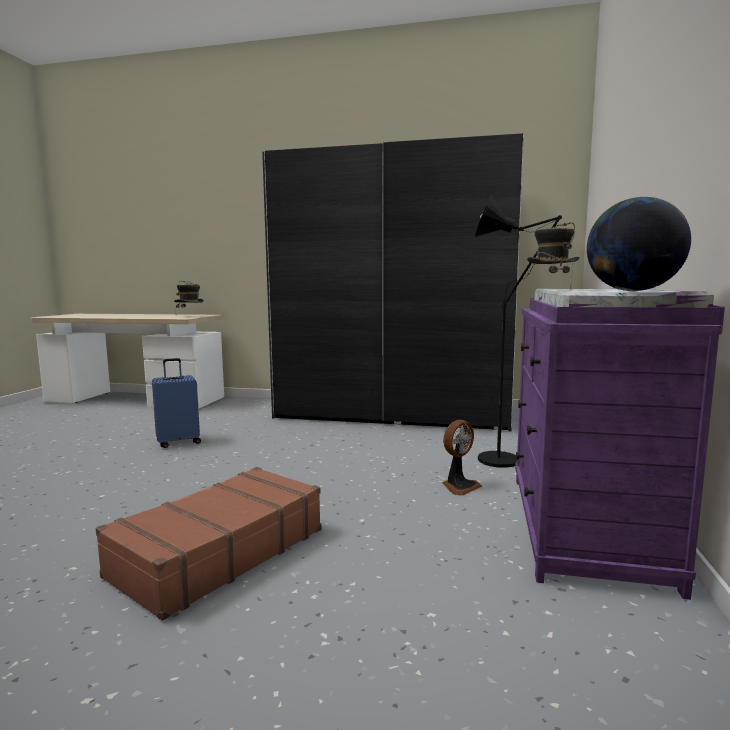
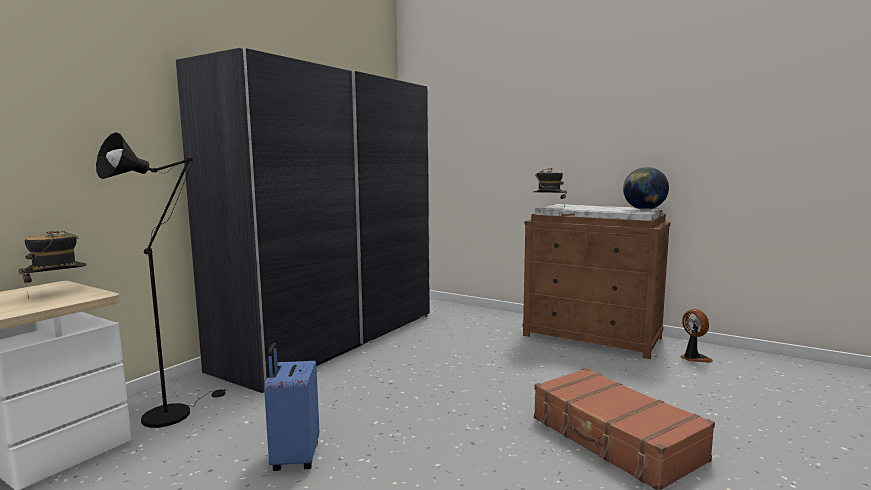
camera: 70 degrees left, 0 degrees up
fan [443,420,482,496] -> fan moved to [681,309,713,363]
black floor lamp [475,196,562,468] -> black floor lamp moved to [96,132,226,428]
purple dresser [515,289,725,600] -> brown dresser [522,204,671,359]

